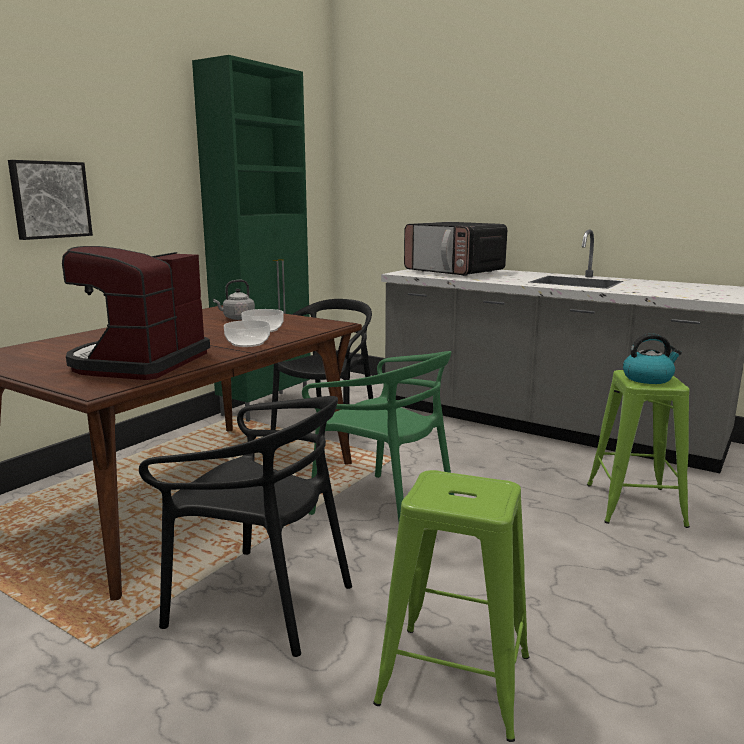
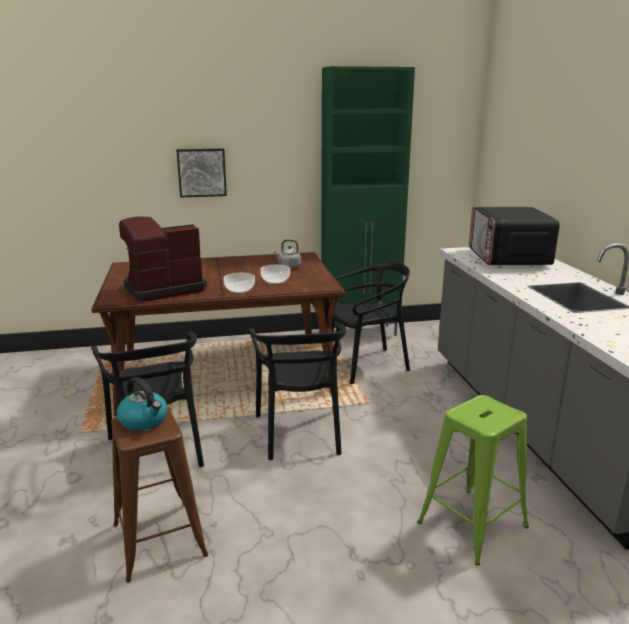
camera: 45 degrees right, 5 degrees up
green chair [302,351,454,522] -> black chair [249,324,346,460]
green stool [373,470,529,742] -> brown stool [111,407,208,582]
kettle [623,334,682,384] -> kettle moved to [116,377,168,431]

